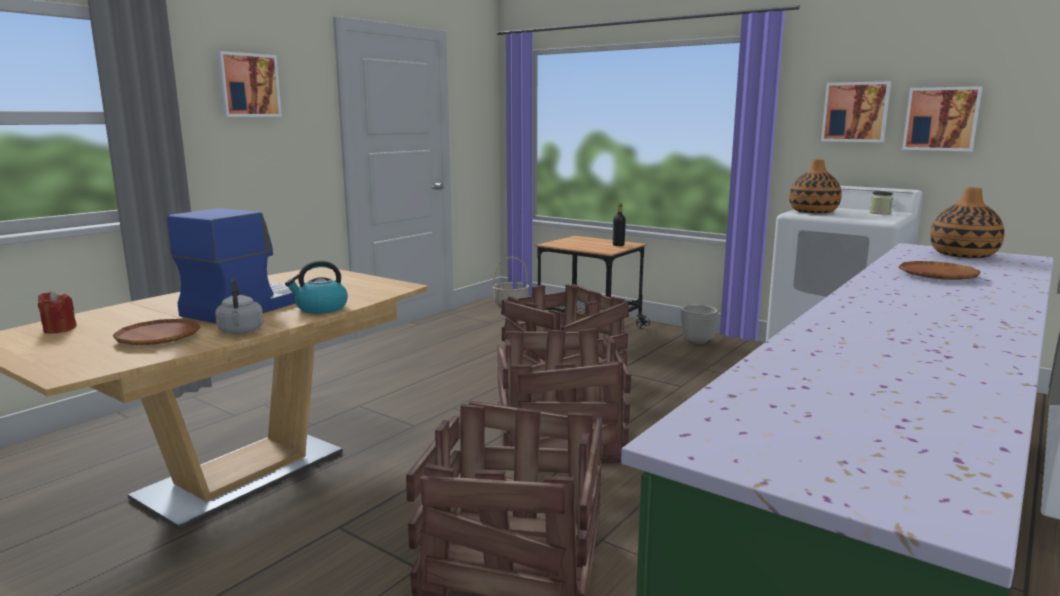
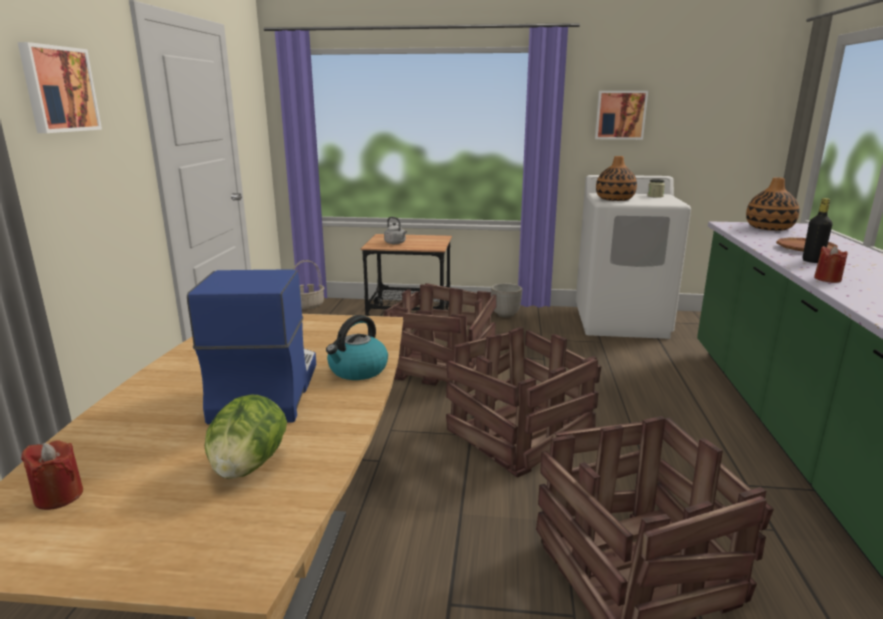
camera: 30 degrees left, 5 degrees up
brown plate [113,319,201,345] -> lettuce [205,395,287,479]
grey kettle [215,277,263,334] -> grey kettle moved to [384,217,407,244]
black bottle [613,203,626,246] -> black bottle moved to [803,198,833,263]
picture [902,86,982,151] -> none
none -> red candle [814,246,848,283]

